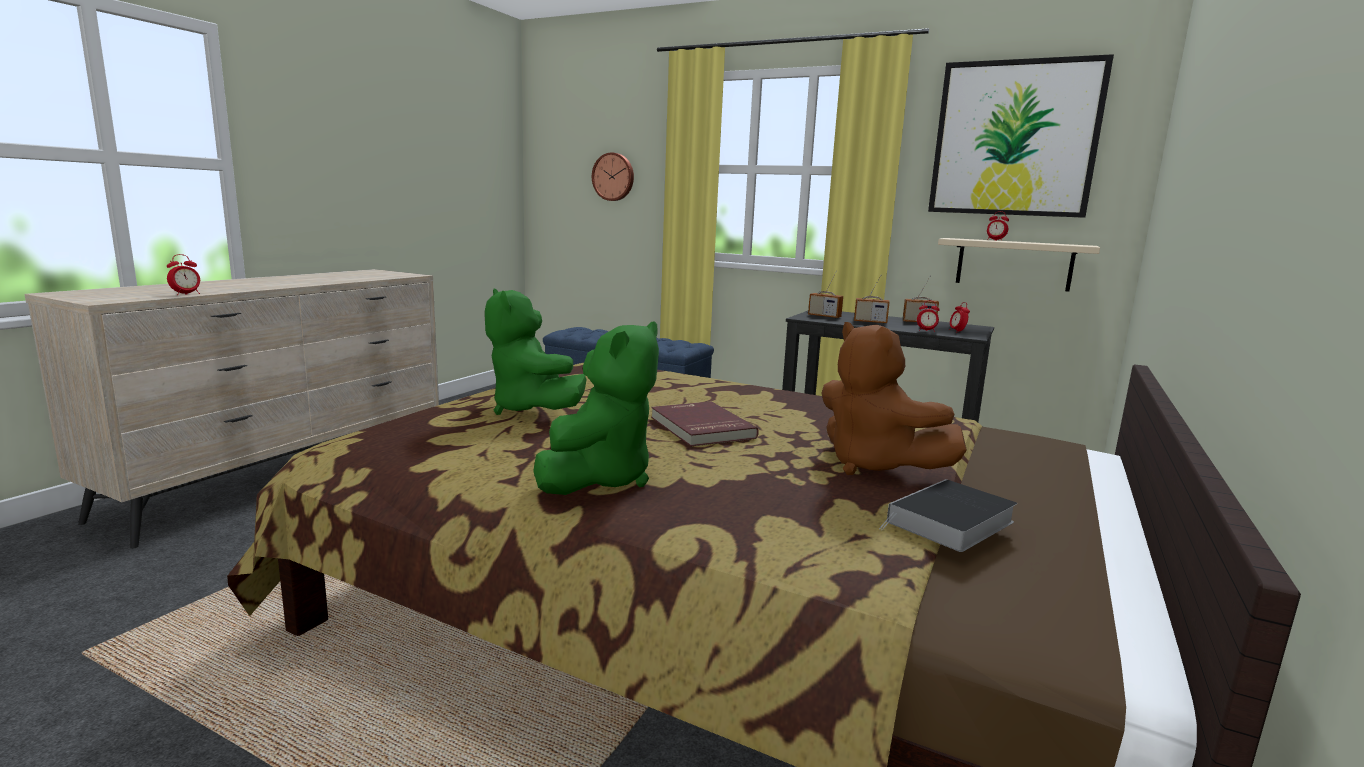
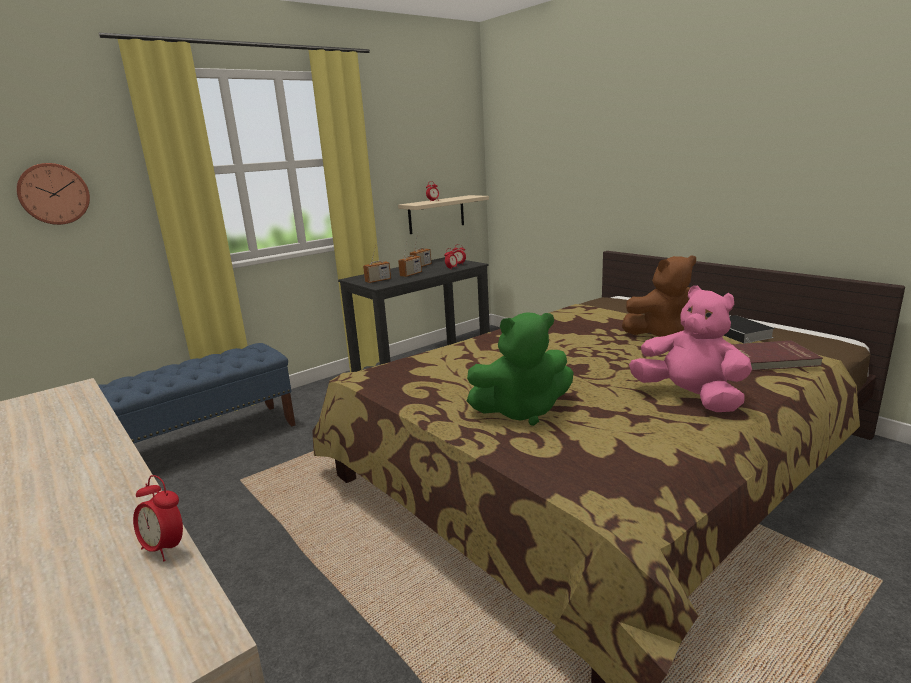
camera: 65 degrees left, 5 degrees up
alarm clock [167,254,200,295] -> alarm clock turned 150 degrees clockwise [133,475,183,562]
green plush toy [533,322,659,495] -> pink plush toy [629,286,752,412]
red book [651,401,759,446] -> red book moved to [732,340,823,371]
picture [928,54,1114,218] -> none

